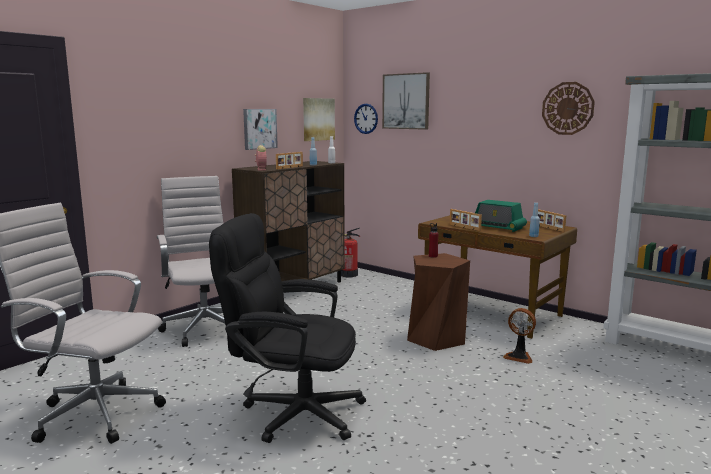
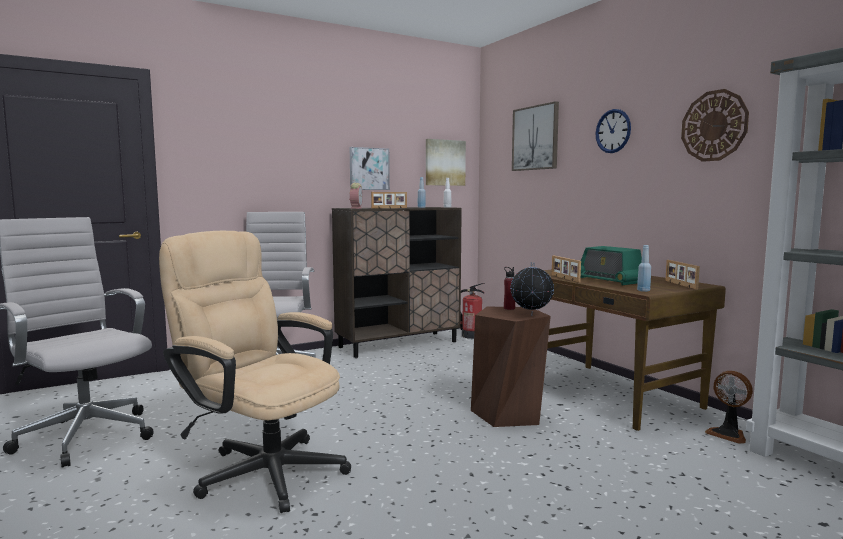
camera: 20 degrees right, 5 degrees down
black office chair [209,213,366,443] -> beige office chair [159,231,351,513]
wall clock [354,104,378,134] -> wall clock moved to [595,109,631,153]
fan [503,308,536,364] -> fan moved to [705,371,753,444]
none -> globe [511,262,554,316]

